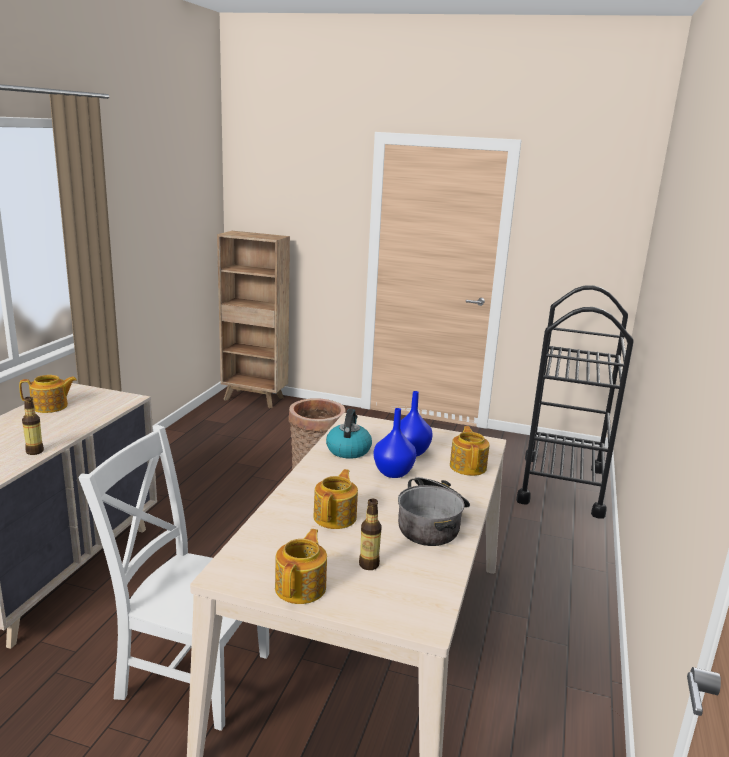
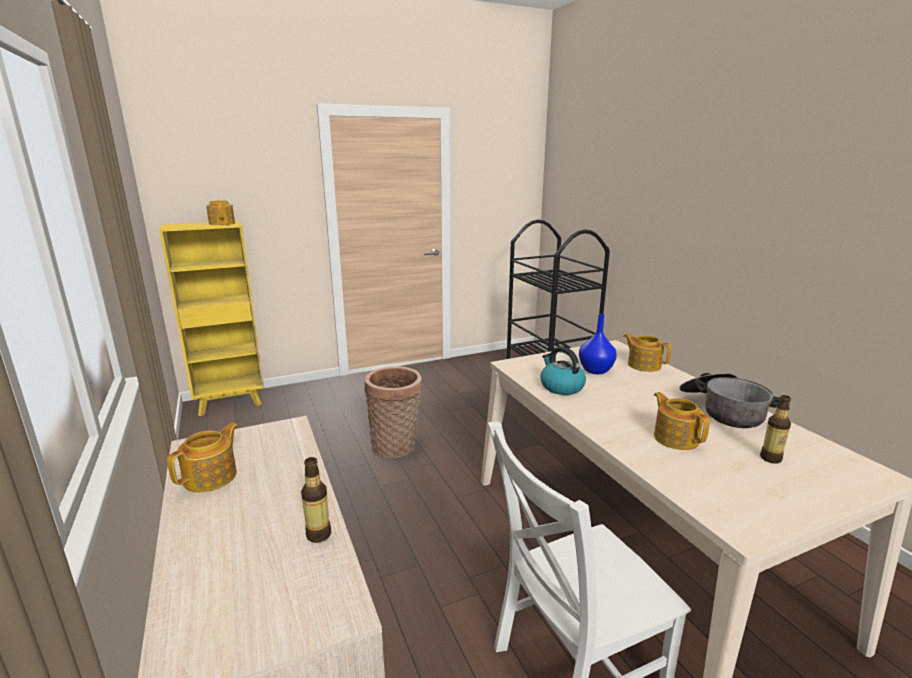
camera: 40 degrees left, 0 degrees up
brown bookcase [217,231,290,408] -> yellow bookcase [159,221,264,416]
teapot [275,529,327,604] -> teapot moved to [206,200,235,225]
blue vase [373,408,416,478] -> none

